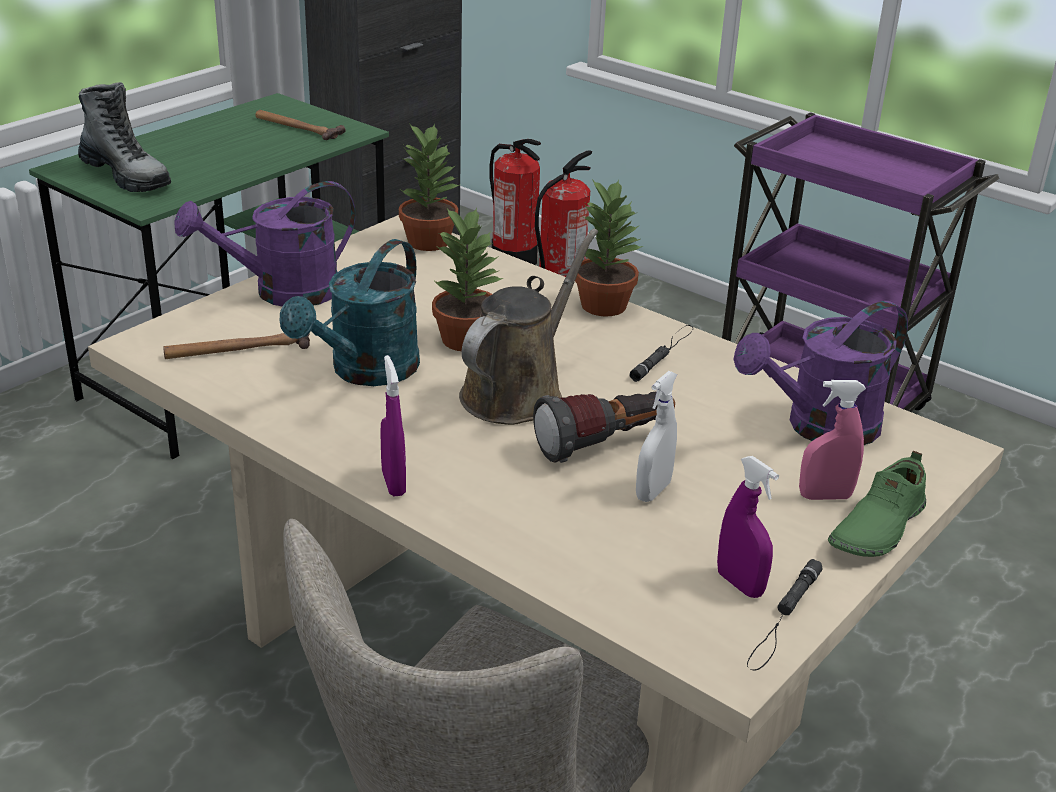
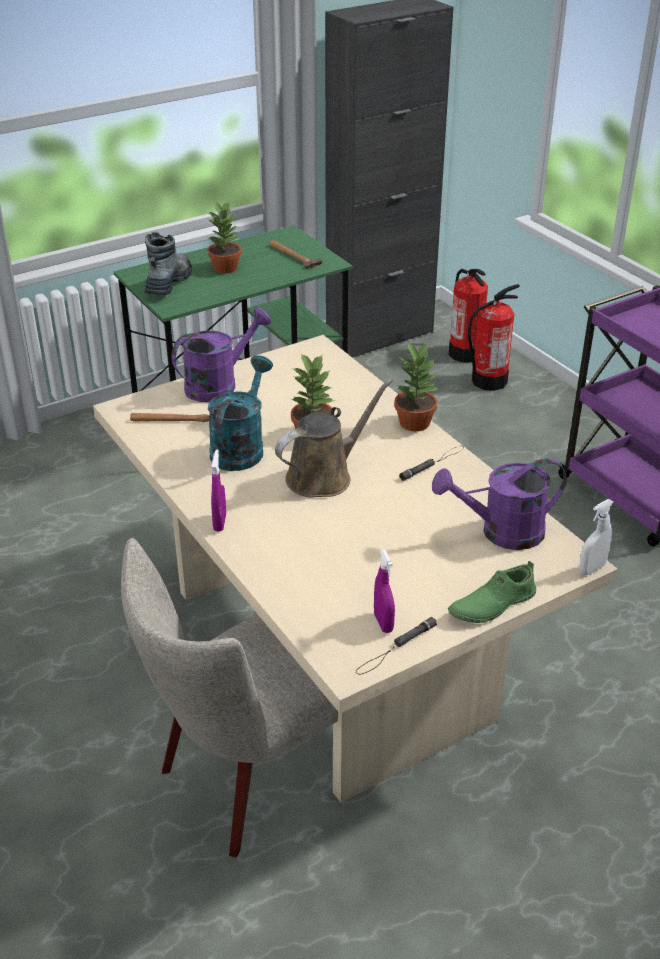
camera: 20 degrees right, 5 degrees up
boot [78,82,171,192] -> boot turned 135 degrees counterclockwise [145,232,192,295]
purple watering can [174,181,356,306] -> purple watering can turned 150 degrees clockwise [172,307,271,402]
turquoise watering can [279,239,420,386] -> turquoise watering can turned 150 degrees clockwise [208,355,273,471]
potted plant [399,123,461,251] -> potted plant moved to [207,201,242,273]
flashlight [533,392,675,463] -> none
white spray bottle [636,371,677,502] -> white spray bottle moved to [579,499,613,575]
pink spray bottle [799,380,866,500] -> none

